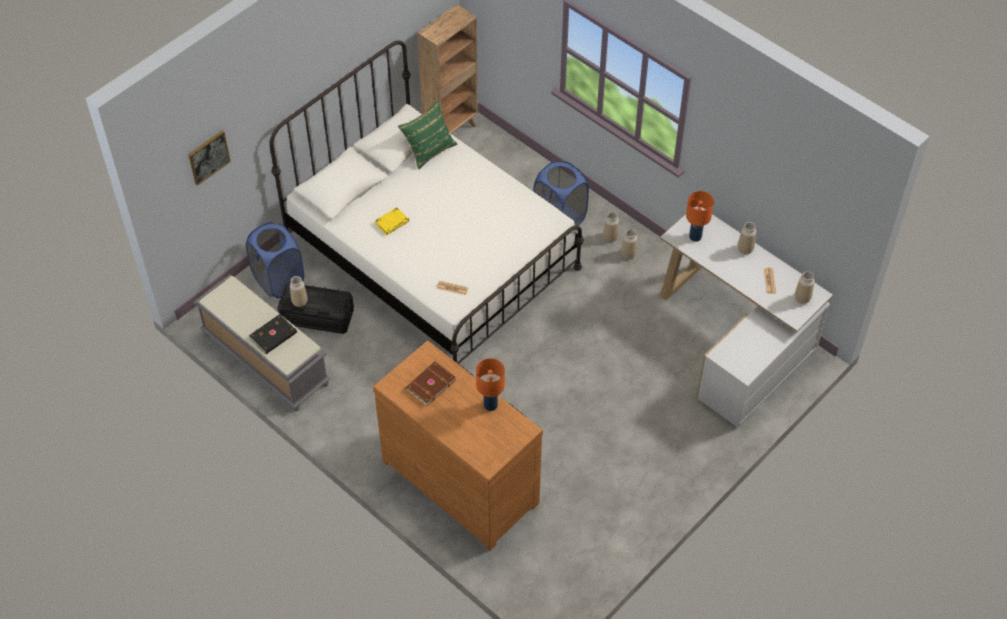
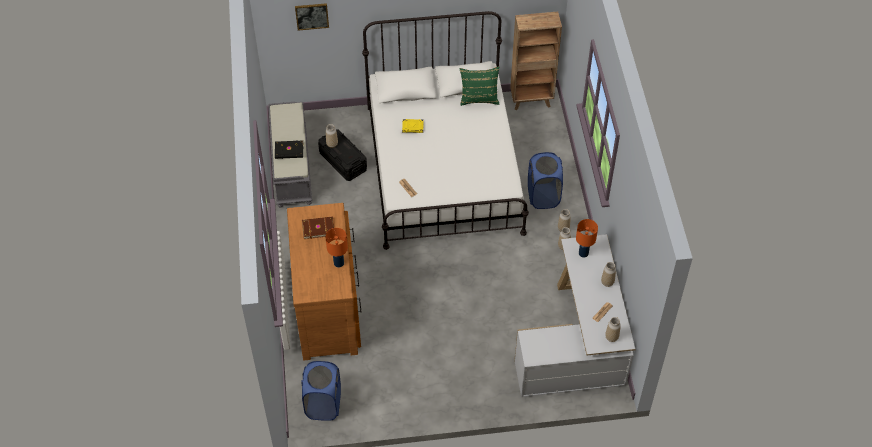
camera: 40 degrees right, 0 degrees up
blue laundry basket [246,222,304,298] -> blue laundry basket moved to [301,361,341,421]

